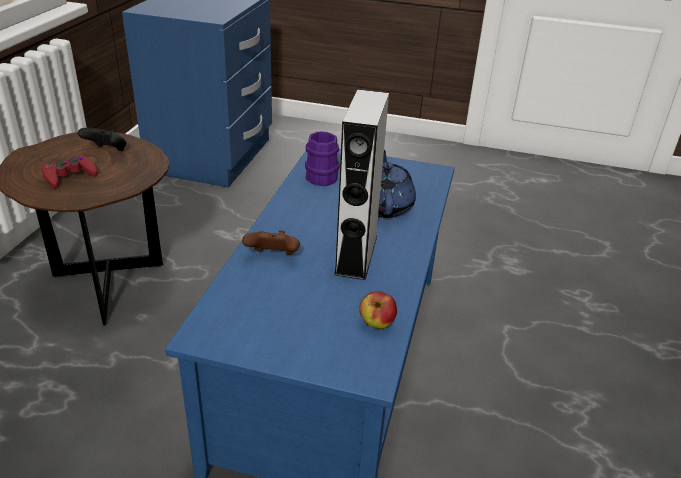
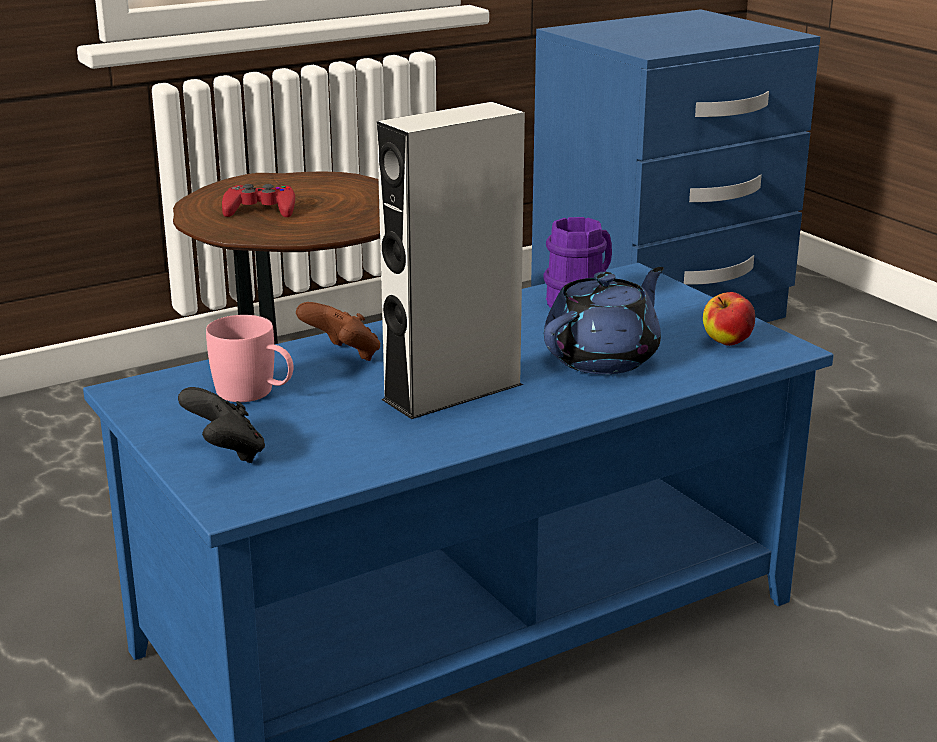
camera: 45 degrees right, 10 degrees down
black game controller [78,128,126,151] -> black game controller moved to [178,387,265,463]
apple [359,291,397,329] -> apple moved to [703,292,755,346]
none -> pink mug [206,315,293,402]

